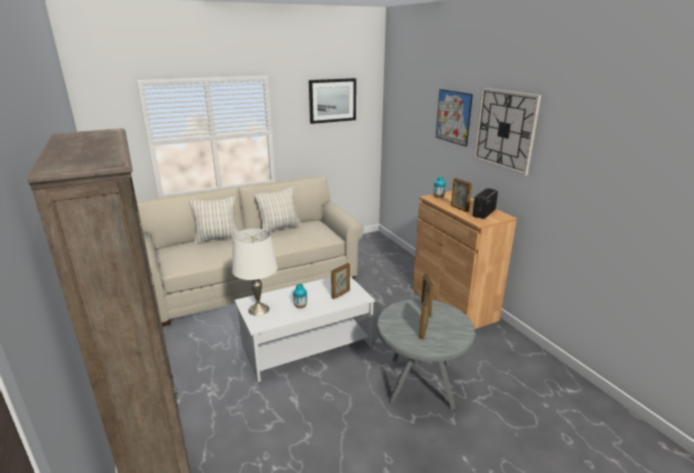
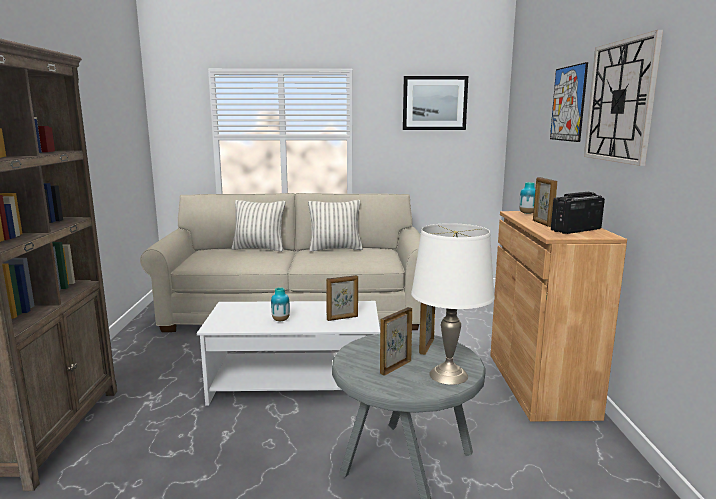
camera: 25 degrees right, 10 degrees down
white table lamp [232,229,278,316] -> white table lamp moved to [411,223,495,385]

